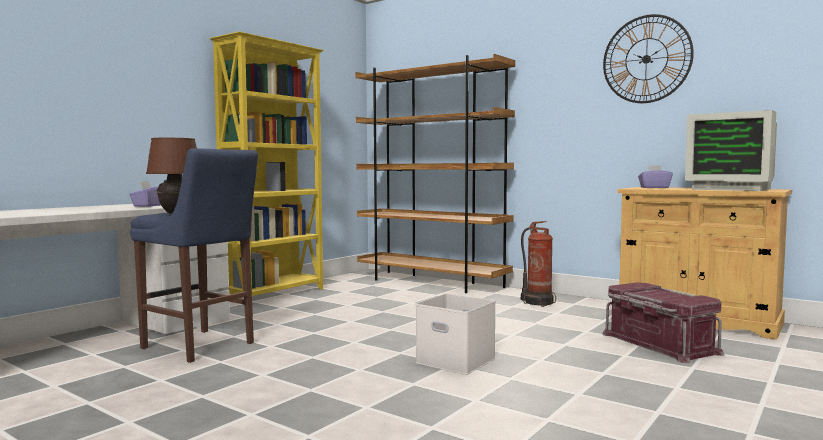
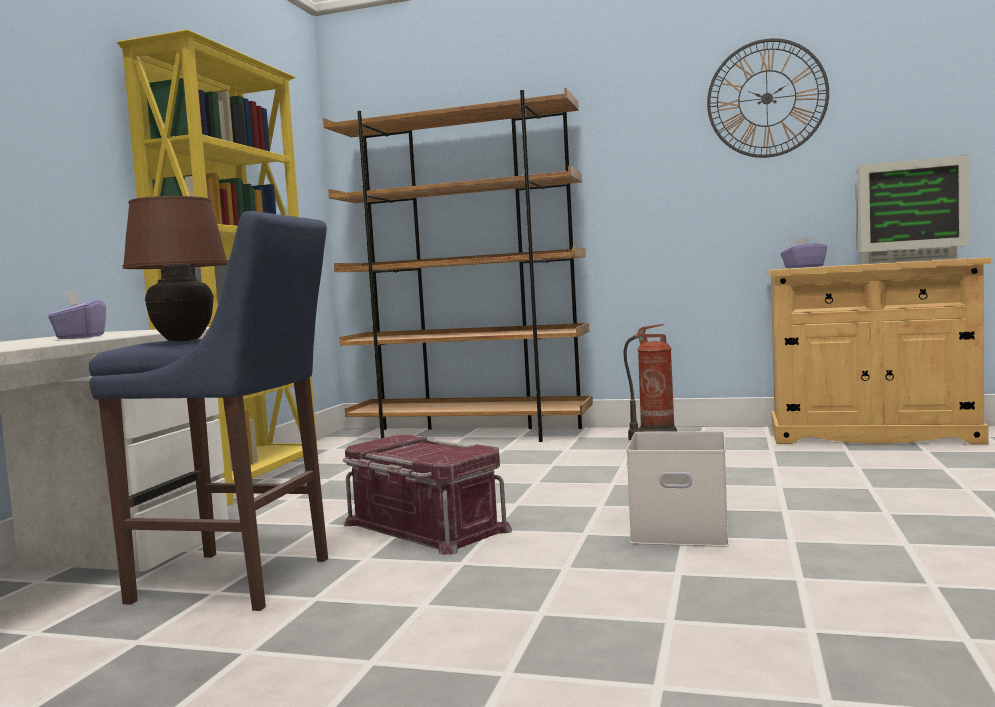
camera: 20 degrees left, 0 degrees up
red storage box [602,282,725,363] -> red storage box moved to [343,435,512,555]

